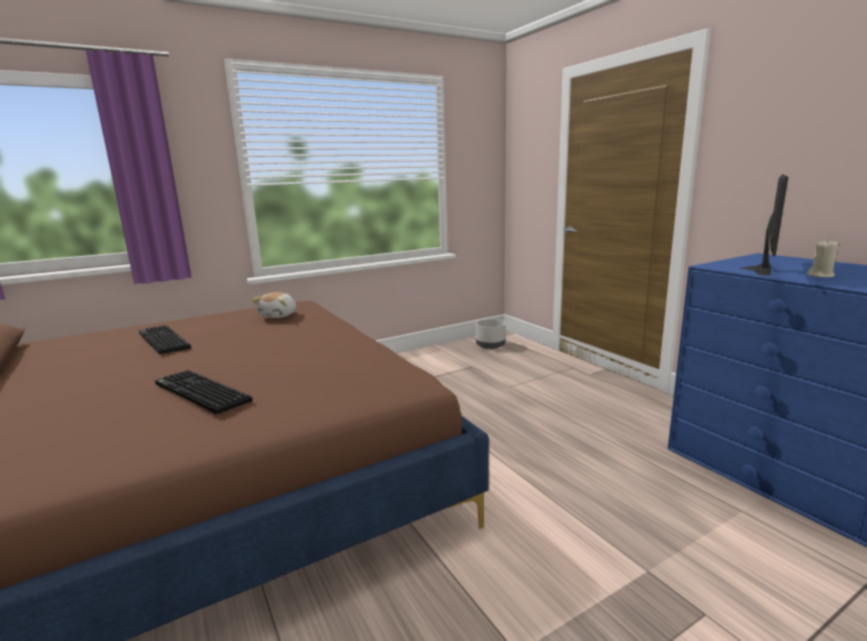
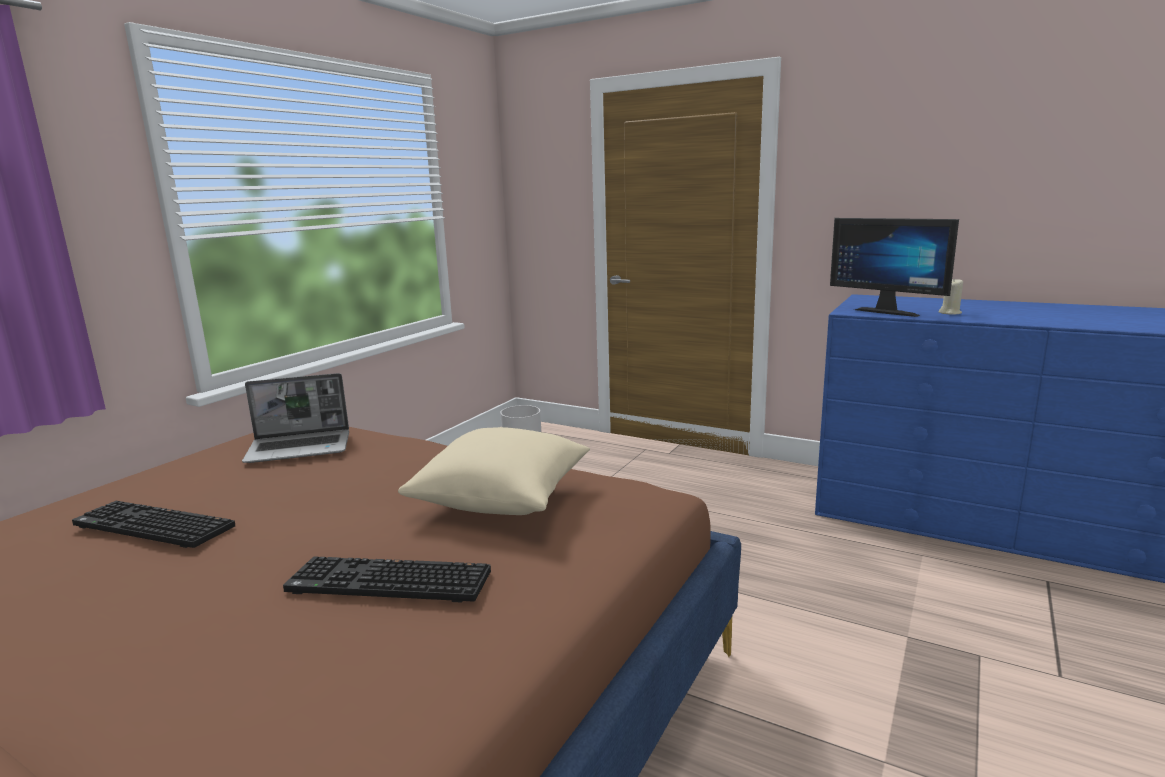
camera: 30 degrees left, 0 degrees up
plush toy [252,292,296,318] -> laptop [242,373,349,463]
monitor [740,174,788,276] -> monitor turned 135 degrees clockwise [830,218,959,317]
none -> beige pillow [398,427,590,515]

